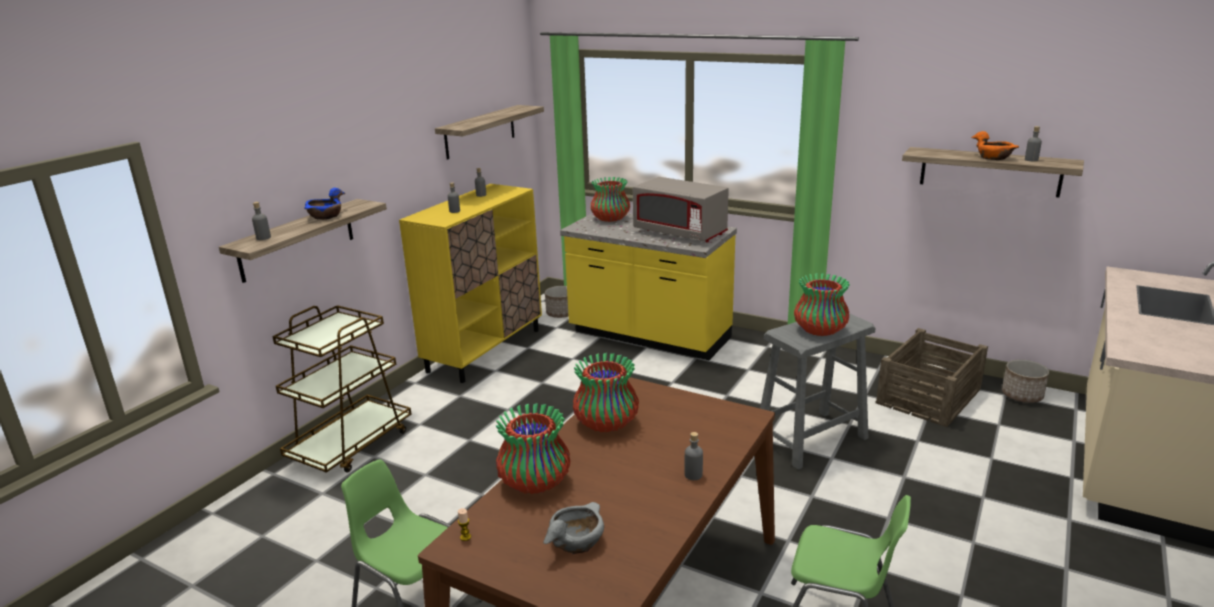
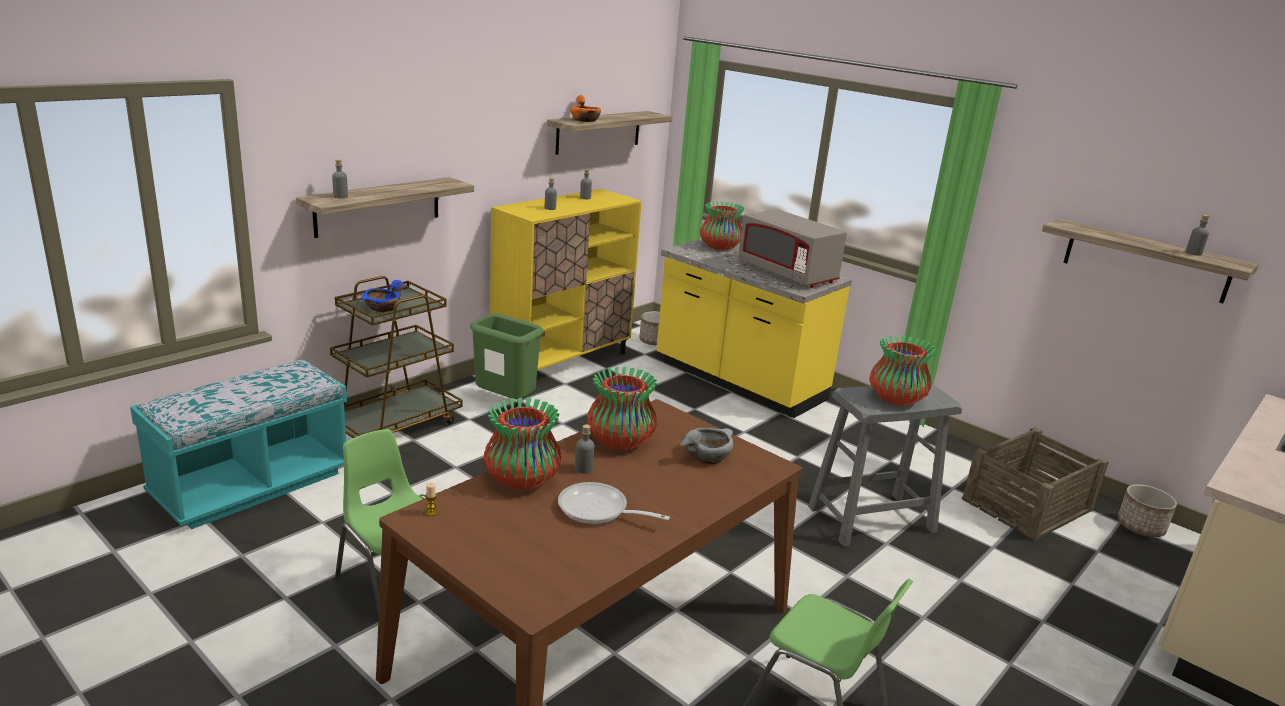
camera: 10 degrees right, 0 degrees up
blue bowl [304,188,345,220] -> blue bowl moved to [361,280,408,312]
grey bowl [543,502,604,554] -> grey bowl moved to [680,428,733,464]
grey bottle [684,432,703,480] -> grey bottle moved to [575,424,595,474]
orange bowl [971,131,1019,160] -> orange bowl moved to [570,95,601,122]
none -> turquoise bench [130,360,347,529]
none -> green trash can [470,313,543,399]
none -> frying pan [558,482,670,524]

